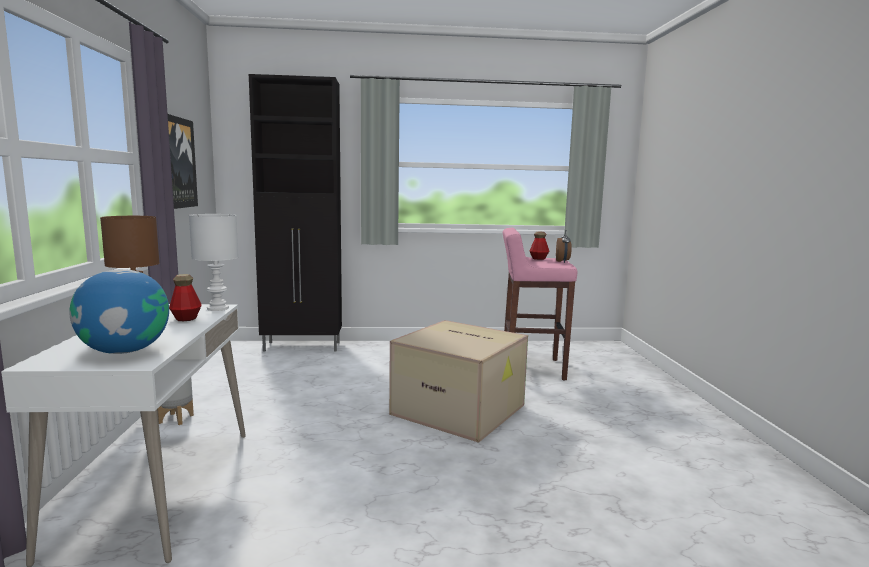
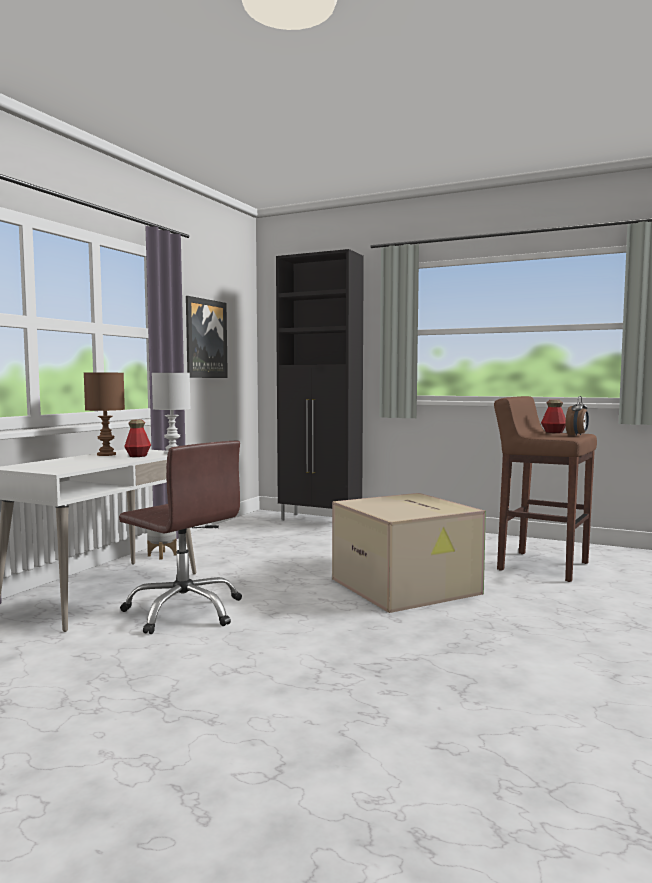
camera: 30 degrees right, 5 degrees down
globe [69,269,169,354] -> none
pink stool [503,228,577,381] -> brown stool [494,396,597,582]
none -> brown office chair [119,441,242,634]

